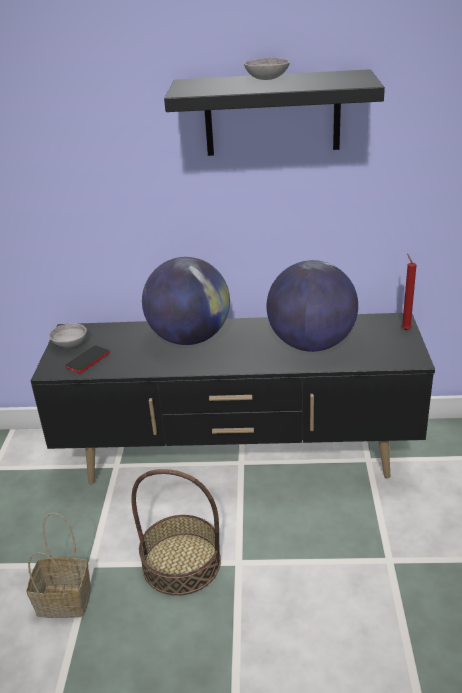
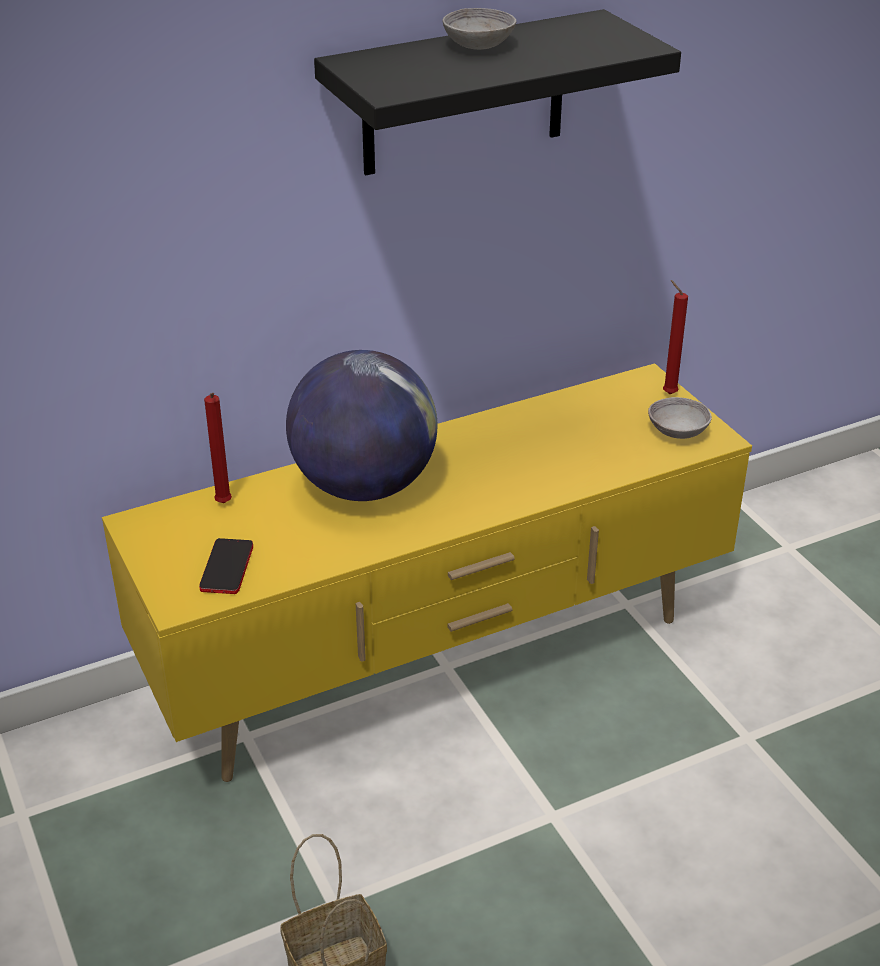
camera: 30 degrees left, 5 degrees up
black tv stand [31,313,435,484] -> yellow tv stand [102,363,752,782]
grey bowl [49,324,87,348] -> grey bowl moved to [648,397,712,439]
basket [131,469,221,596] -> none
globe [267,260,358,352] -> none
none -> red candle [204,393,232,503]

